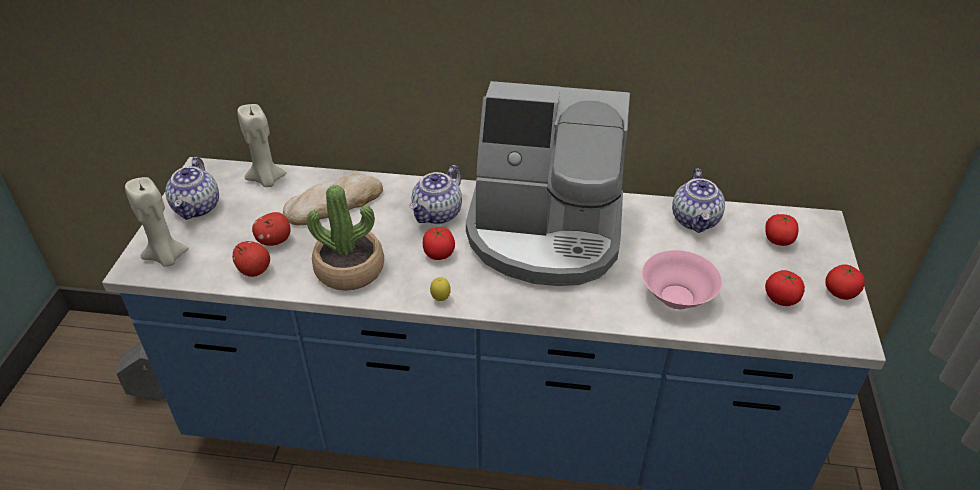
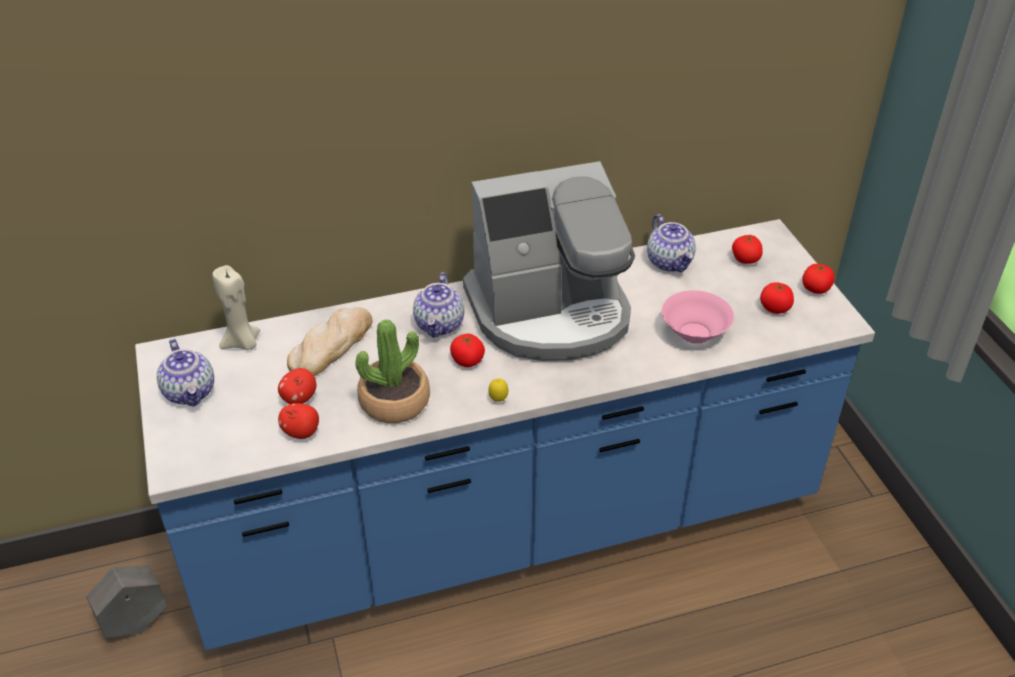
camera: 25 degrees left, 0 degrees up
beige candle [125,177,189,267] -> none

